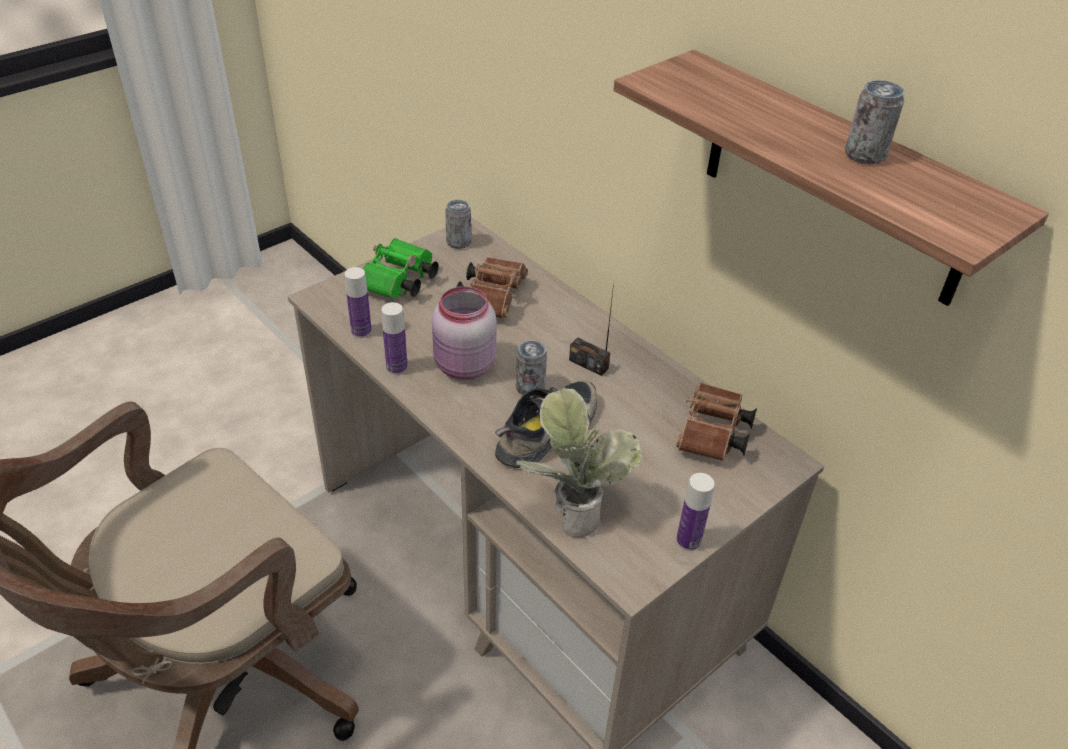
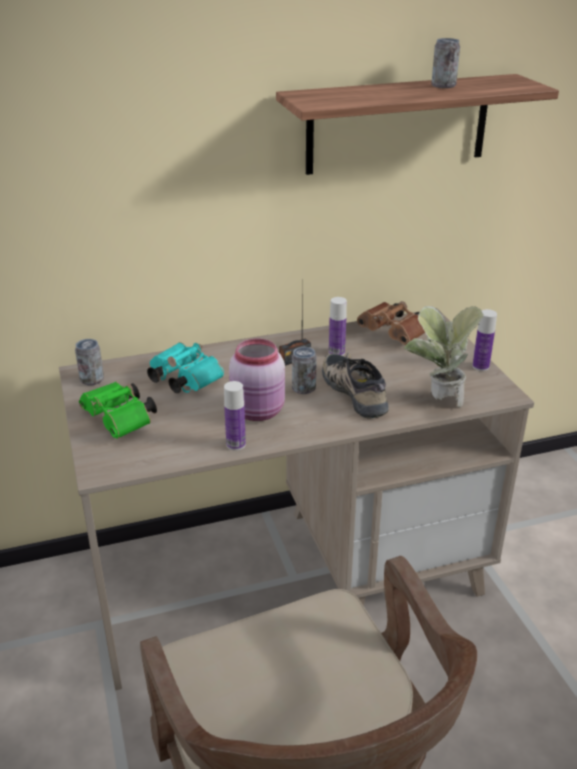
camera: 65 degrees left, 10 degrees down
bottle [345,267,372,338] -> bottle moved to [329,297,347,356]
brown binoculars [457,257,528,319] -> turquoise binoculars [147,342,224,393]

